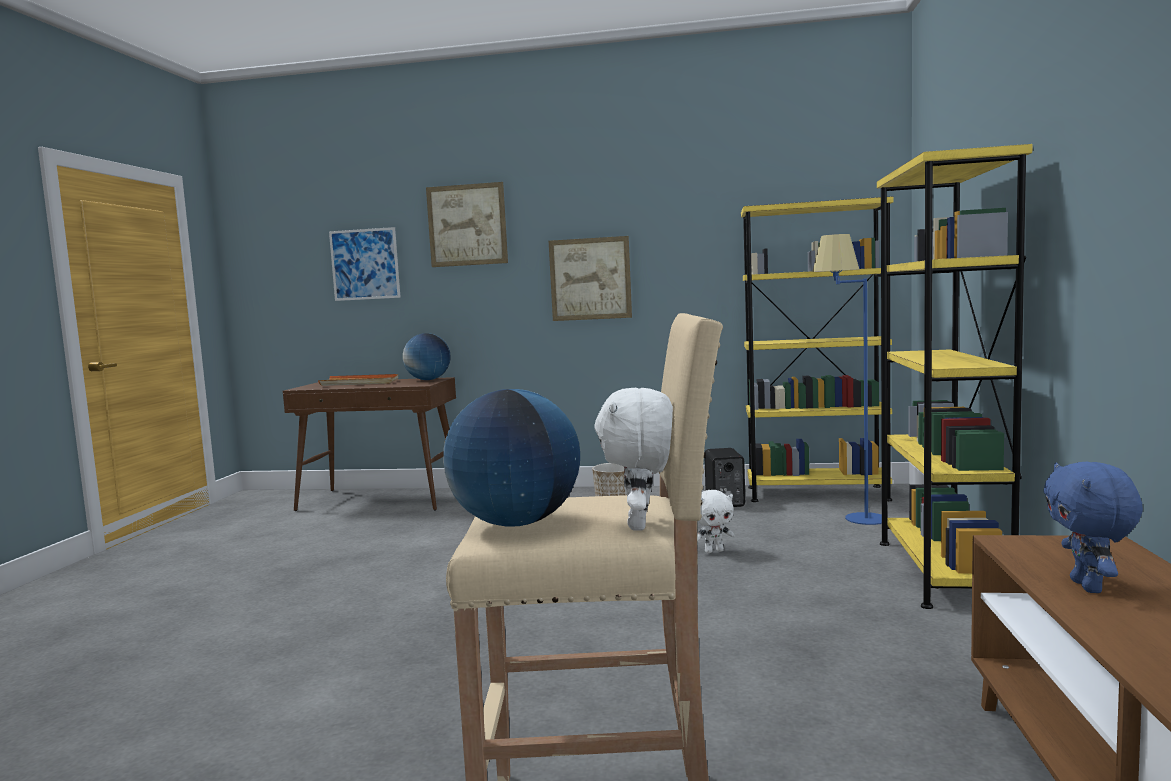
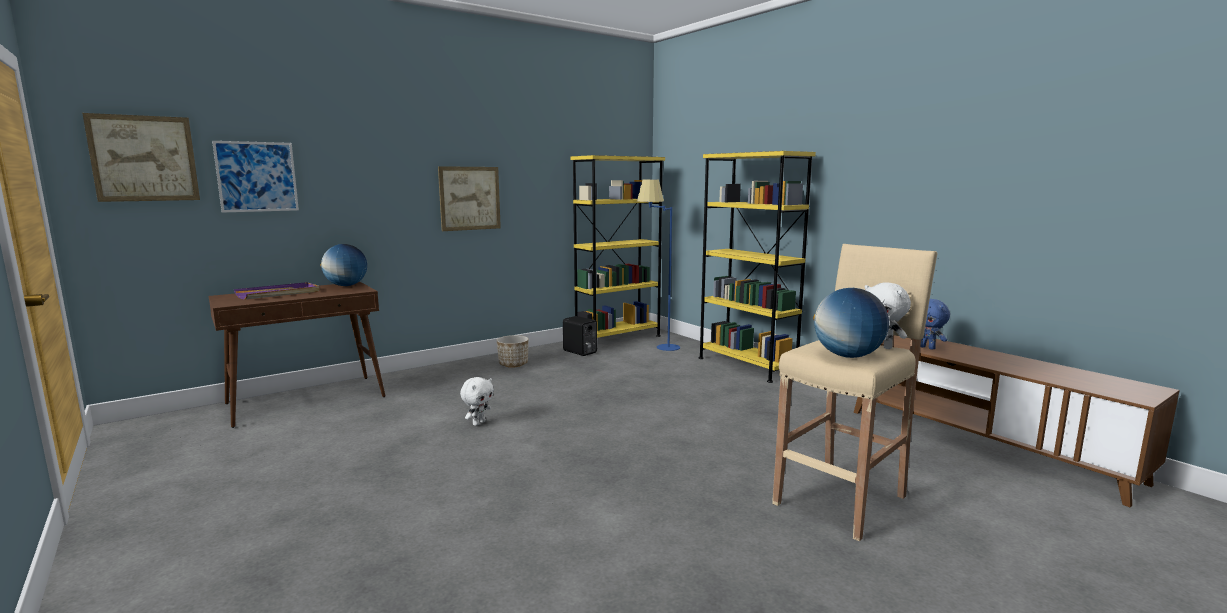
camera: 45 degrees left, 5 degrees up
orange tray [318,374,398,386] -> purple tray [234,282,320,300]
picture [426,182,508,267] -> picture moved to [82,113,200,202]
white plush toy [697,490,735,553] -> white plush toy moved to [460,377,494,426]

